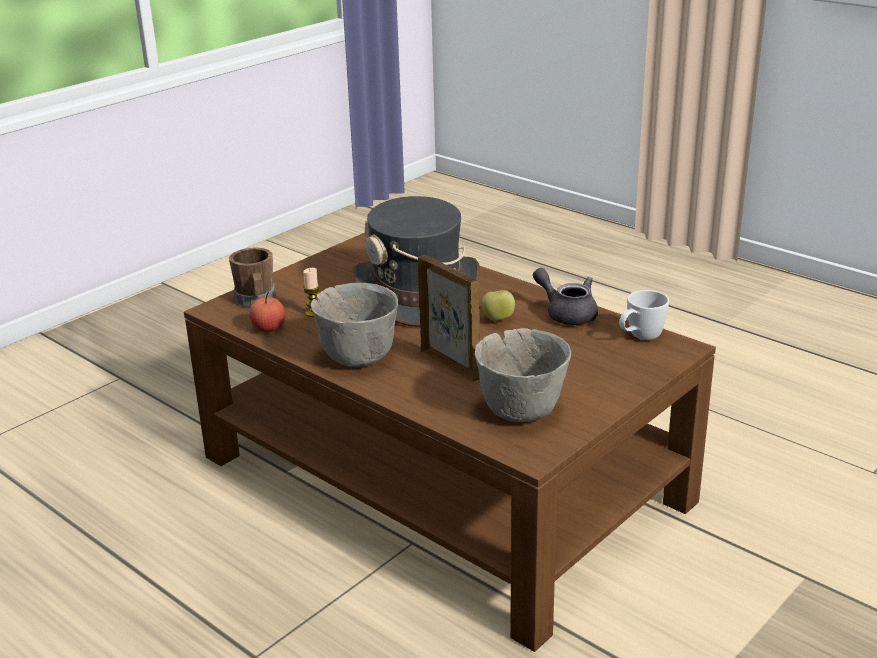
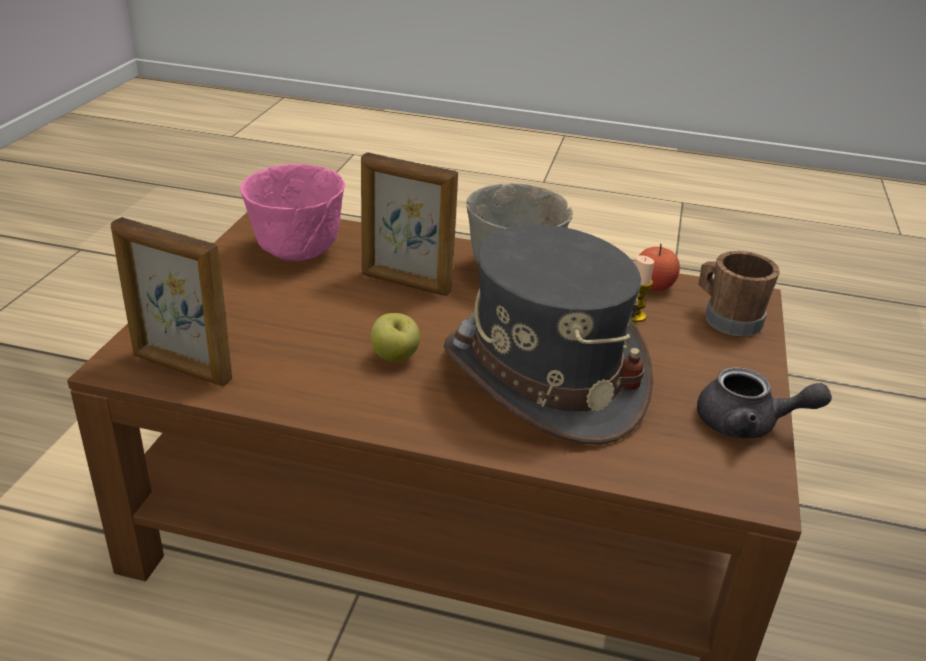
camera: 150 degrees right, 5 degrees up
grey bowl [474,328,571,422] -> pink bowl [240,164,345,261]
grey teapot [533,268,598,325] -> grey teapot moved to [697,367,832,439]
white mug [619,290,669,340] -> picture frame [111,217,232,386]

